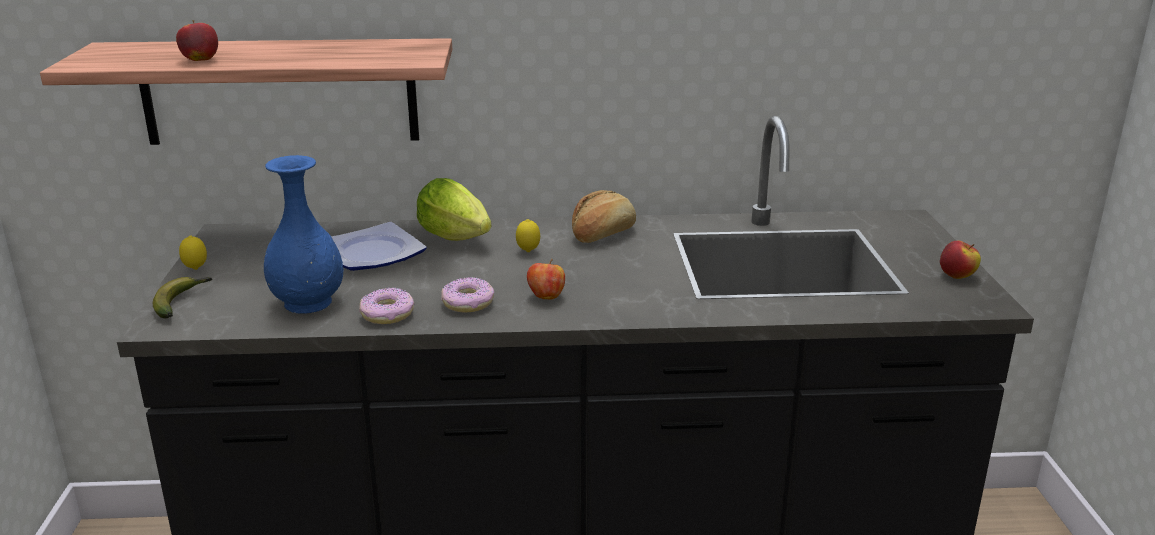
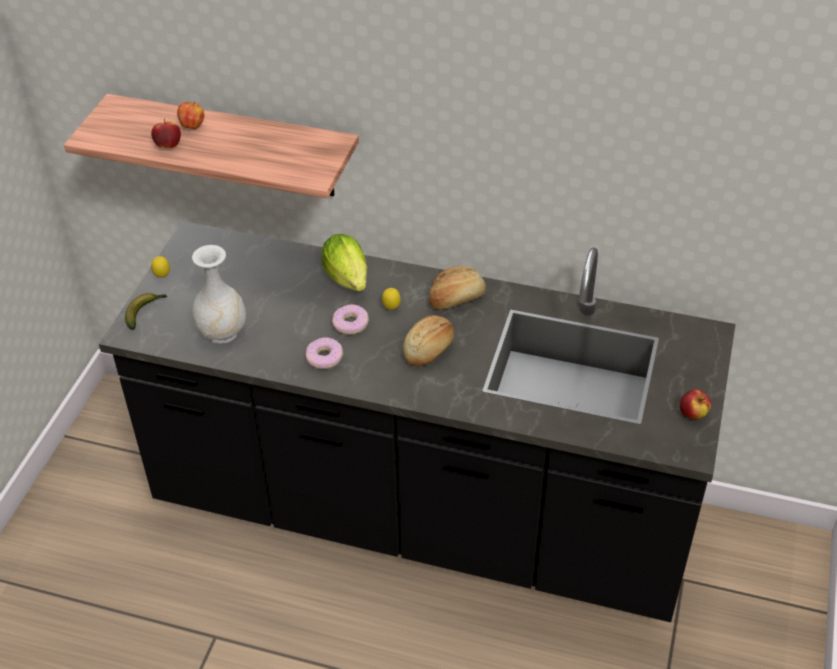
camera: 20 degrees right, 20 degrees up
blue vase [264,155,343,314] -> white vase [192,245,246,344]
plate [331,222,427,271] -> none
donut [359,288,415,324] -> donut moved to [332,304,369,335]
apple [527,259,565,300] -> apple moved to [177,101,204,129]
none -> bread [403,315,454,366]

